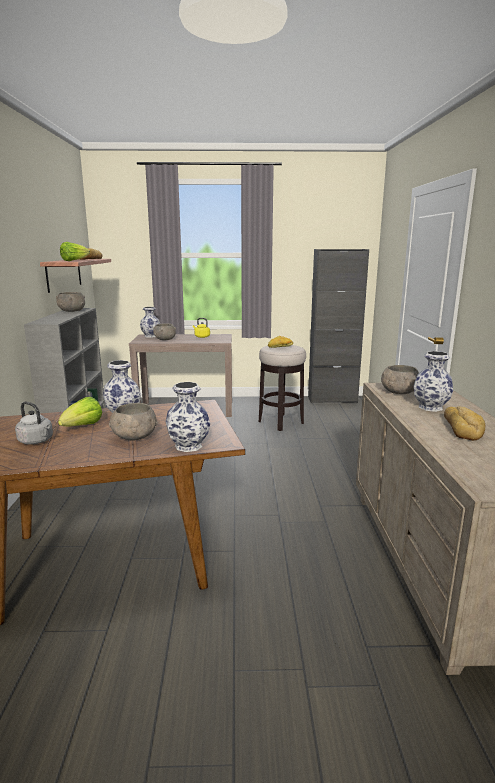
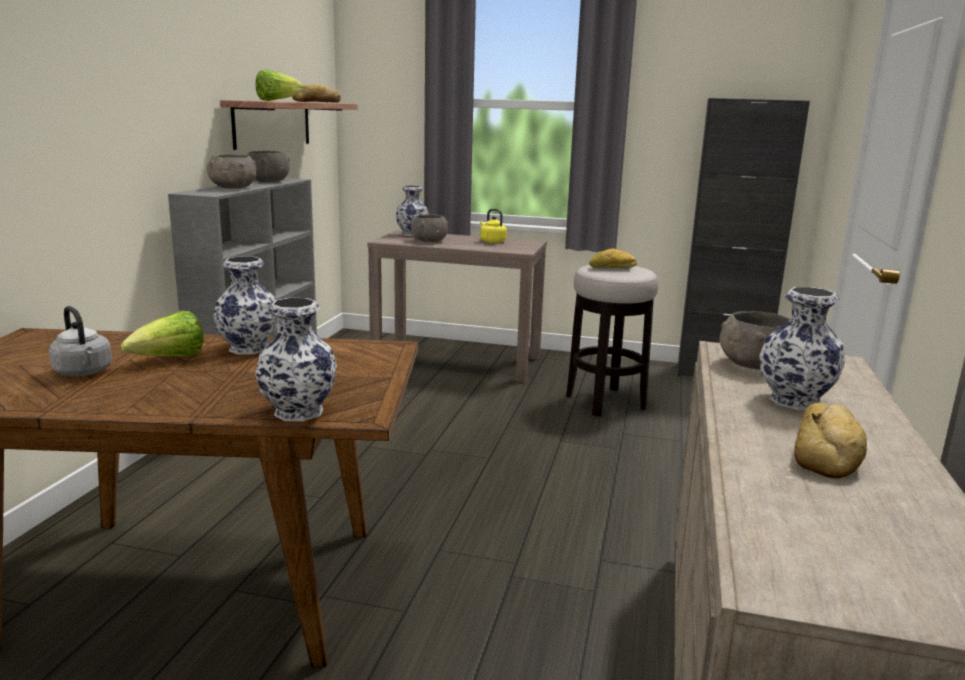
camera: 15 degrees right, 0 degrees up
grey bowl [109,403,158,441] -> grey bowl moved to [207,155,256,189]

